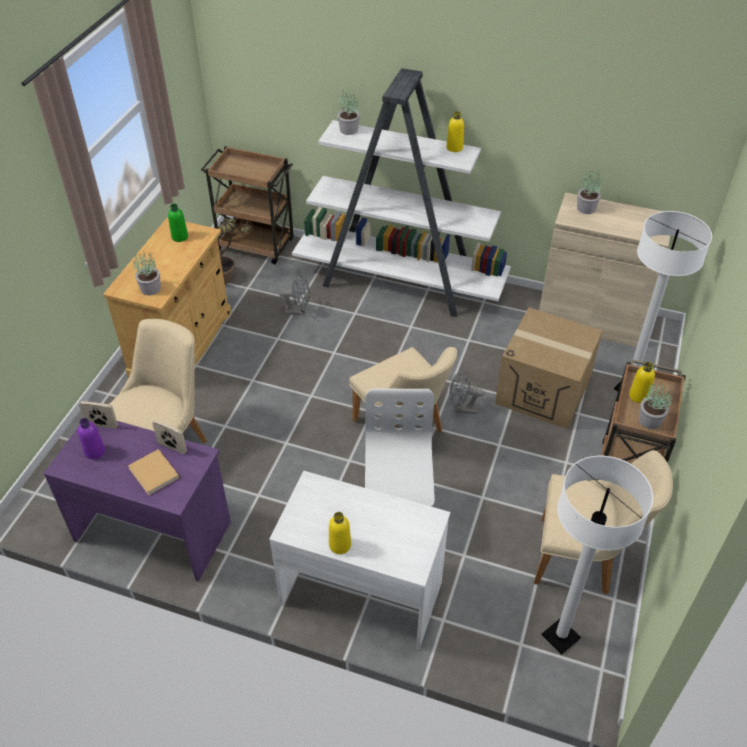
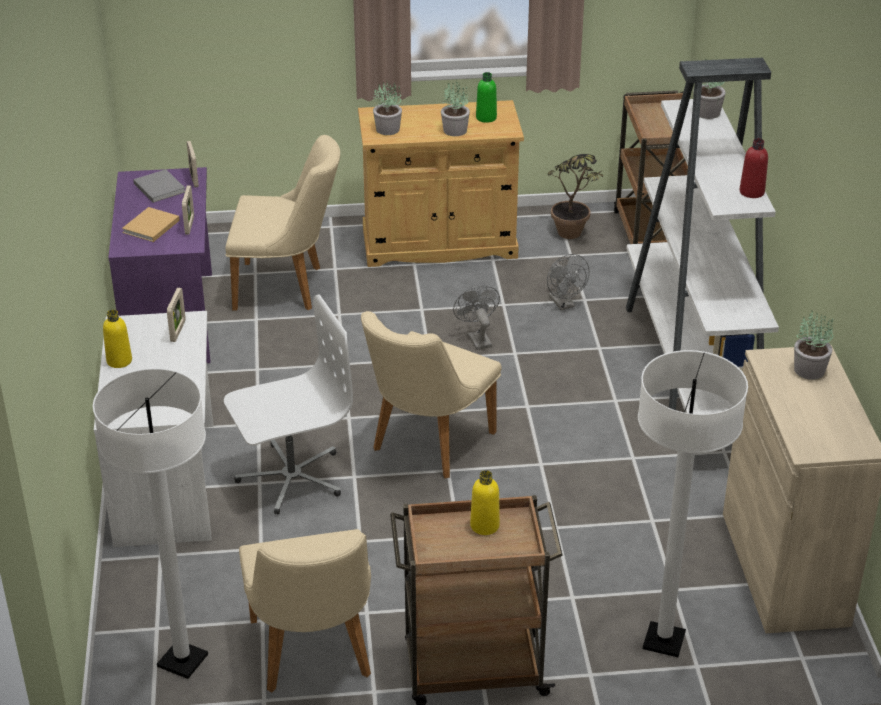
camera: 65 degrees right, 10 degrees down
purple bottle [78,418,105,459] -> grey book [133,169,185,203]
yellow bottle [446,111,464,152] -> red bottle [739,138,768,198]
grey fan [450,370,484,414] -> grey fan moved to [453,286,500,350]
cardboard box [495,308,603,429] -> none
potted plant [639,382,672,429] -> potted plant moved to [441,79,470,136]
none -> picture frame [167,288,186,342]

